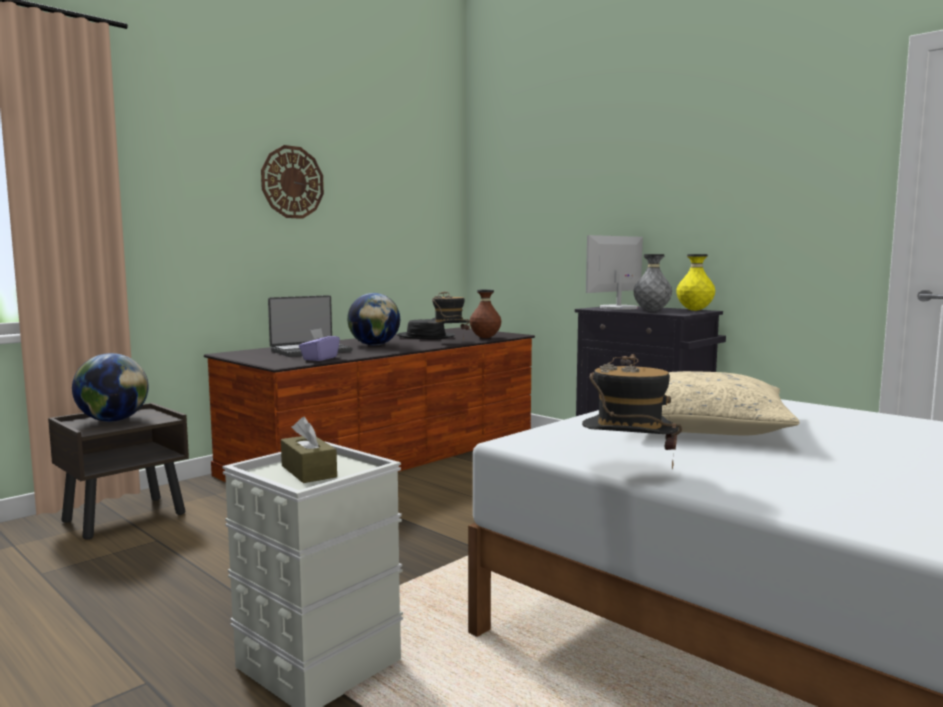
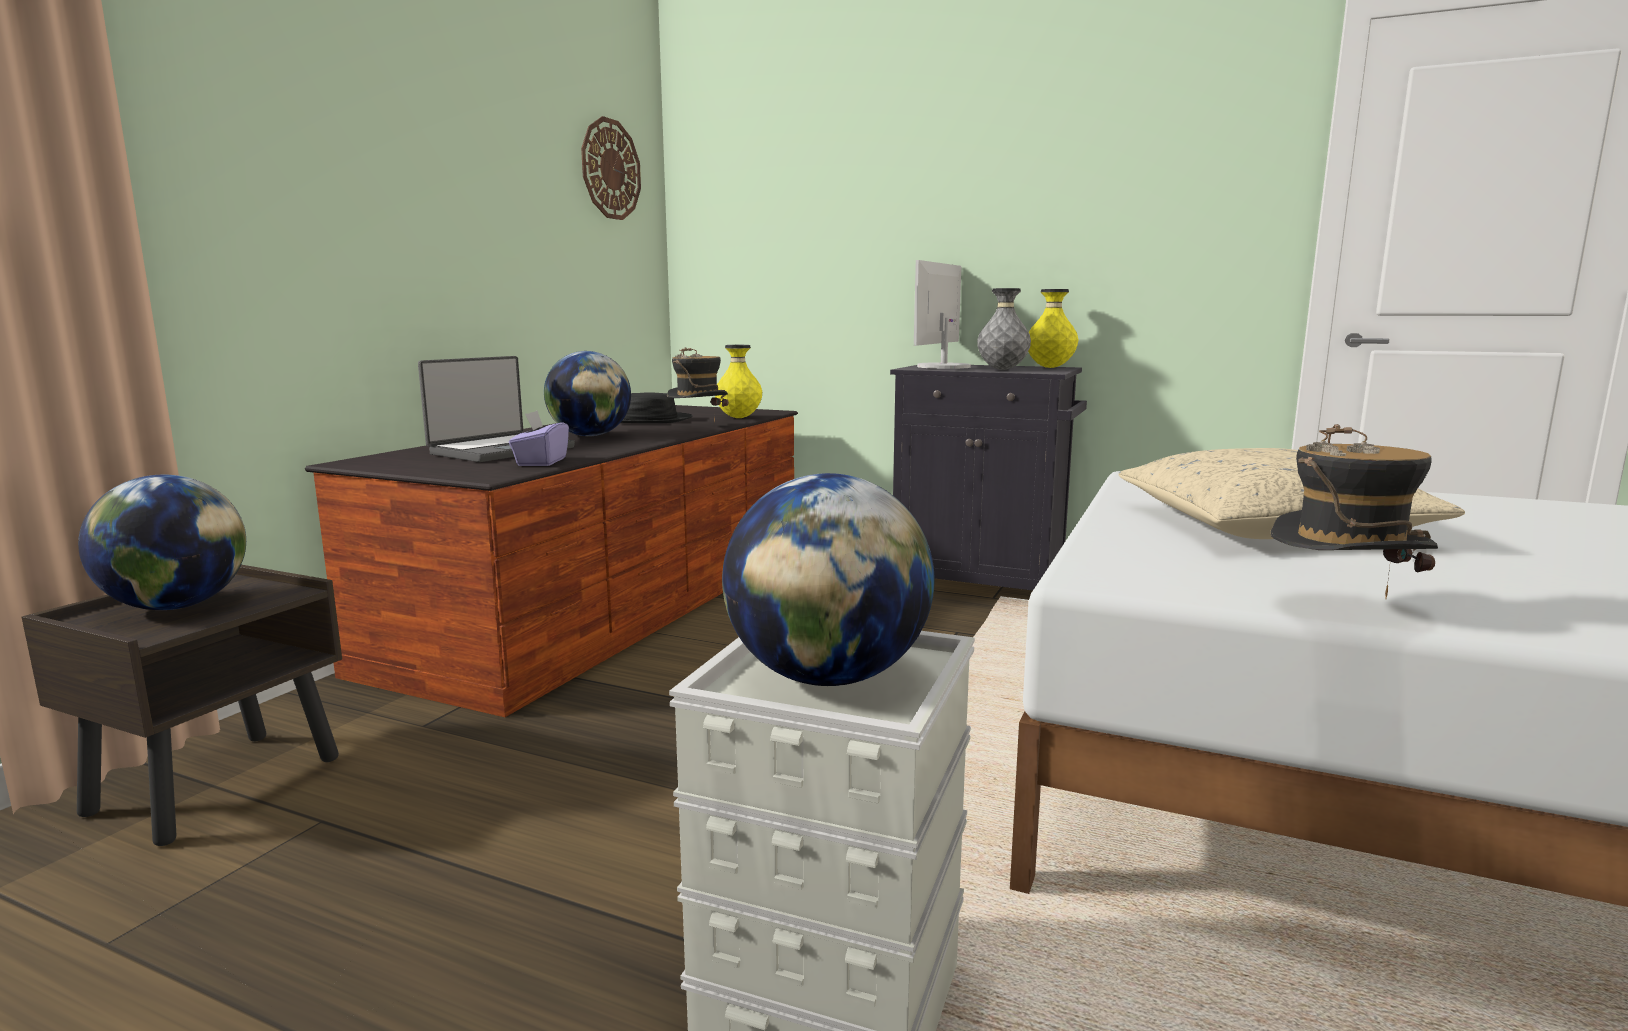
camera: 20 degrees left, 5 degrees up
wall clock [261,145,324,219] -> wall clock moved to [581,116,641,220]
brown tissue box [281,417,337,483] -> globe [722,473,935,686]
brown vase [470,290,501,338] -> yellow vase [715,345,762,418]

